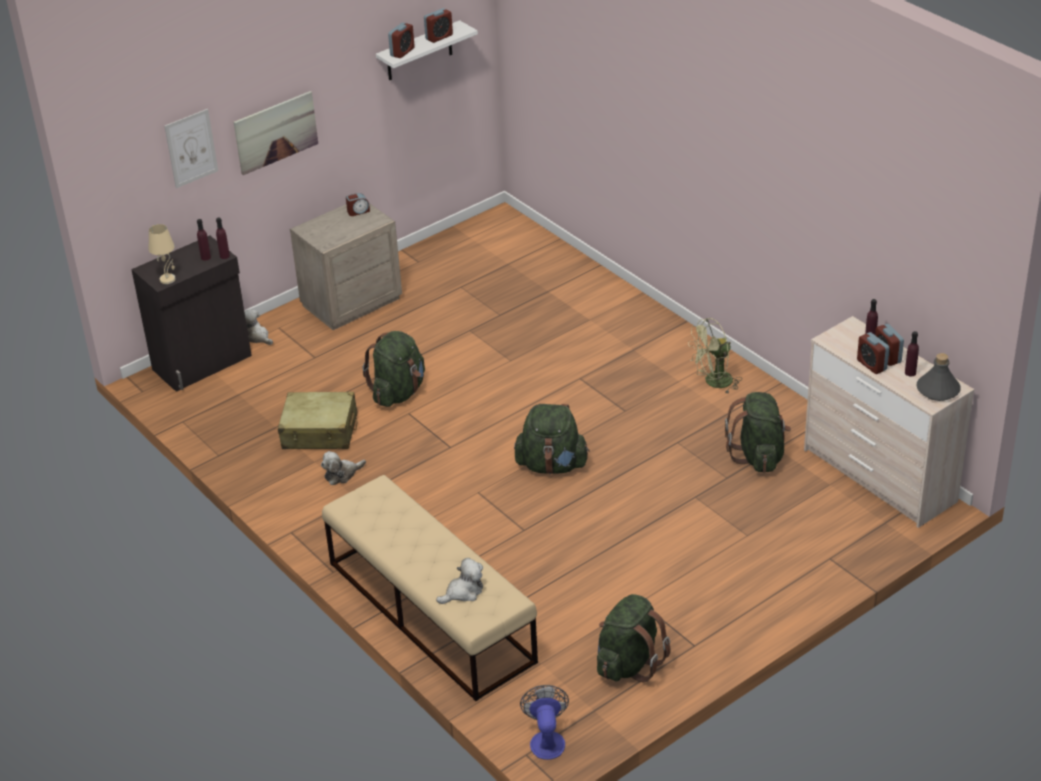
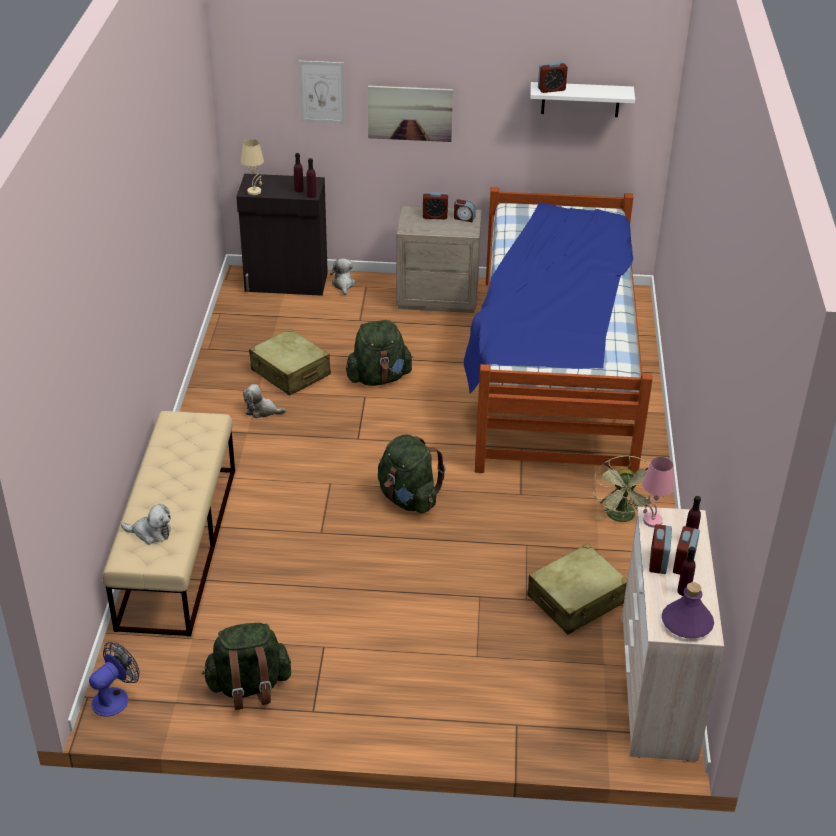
camera: 40 degrees right, 0 degrees up
alarm clock [424,8,453,43] -> alarm clock moved to [423,192,448,219]
green fan [688,318,742,394] -> green fan turned 105 degrees counterclockwise [592,455,657,522]
green backpack [725,392,791,473] -> beige suitcase [527,543,627,634]
grey bottle [916,353,961,401] -> purple bottle [662,582,714,639]
none -> bed [464,187,653,473]
none -> pink table lamp [642,457,675,527]

